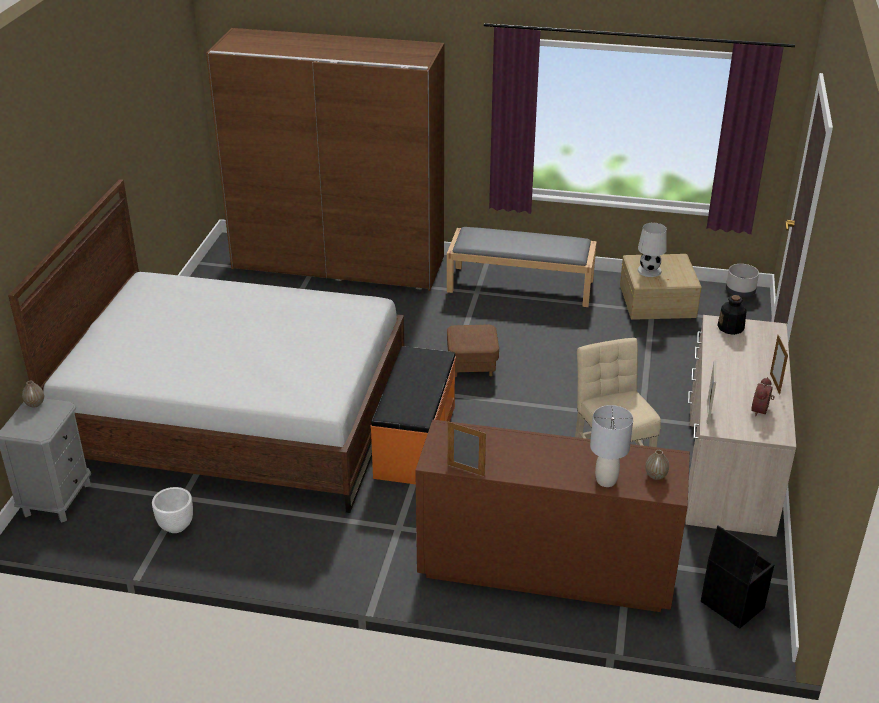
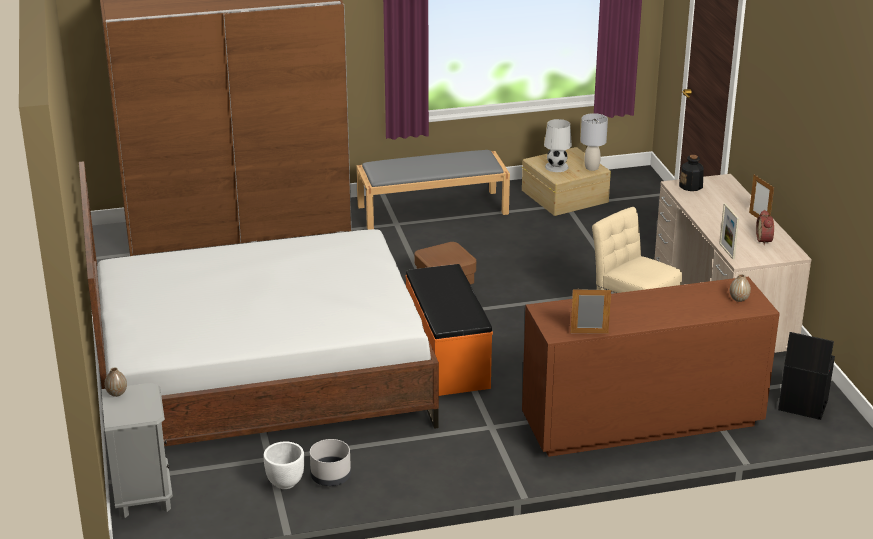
camera: 25 degrees left, 5 degrees down
grey table lamp [590,405,633,487] -> grey table lamp moved to [580,113,608,171]
grey planter [726,264,759,297] -> grey planter moved to [310,439,351,486]

